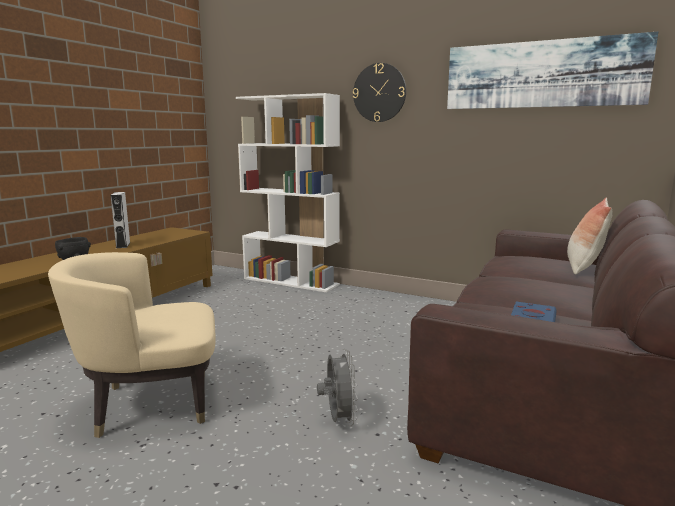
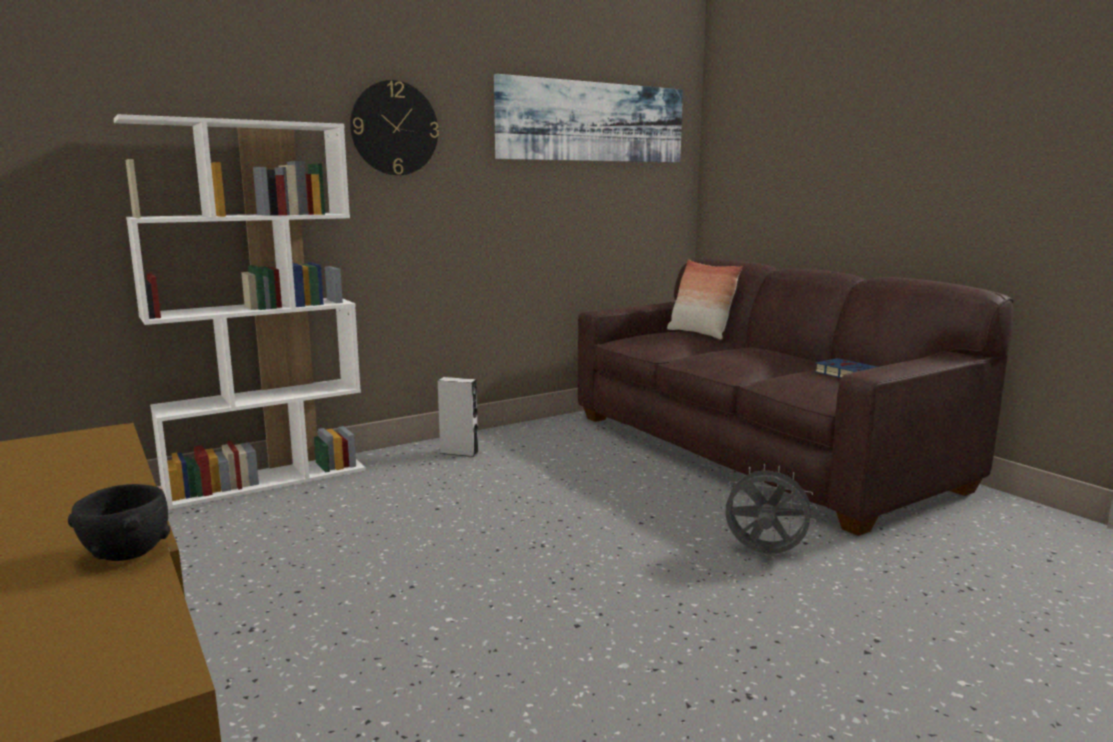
camera: 60 degrees left, 0 degrees up
beige armchair [48,252,216,438] -> none
grey speaker [110,192,130,248] -> grey speaker moved to [438,377,479,457]

